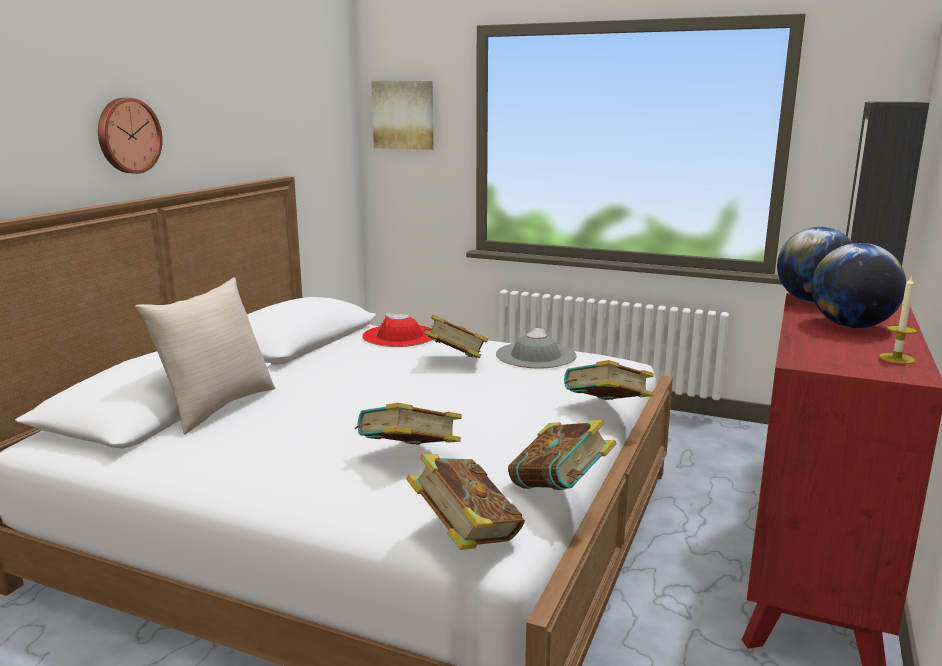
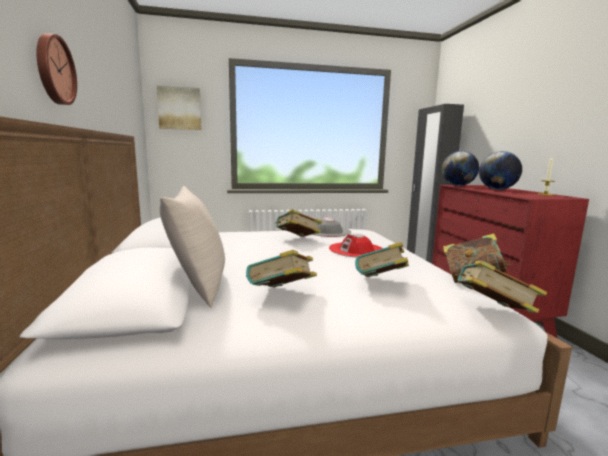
camera: 35 degrees left, 5 degrees down
red hat [362,313,433,347] -> red hat moved to [329,234,383,258]
book [564,360,654,400] -> book moved to [246,250,317,287]

